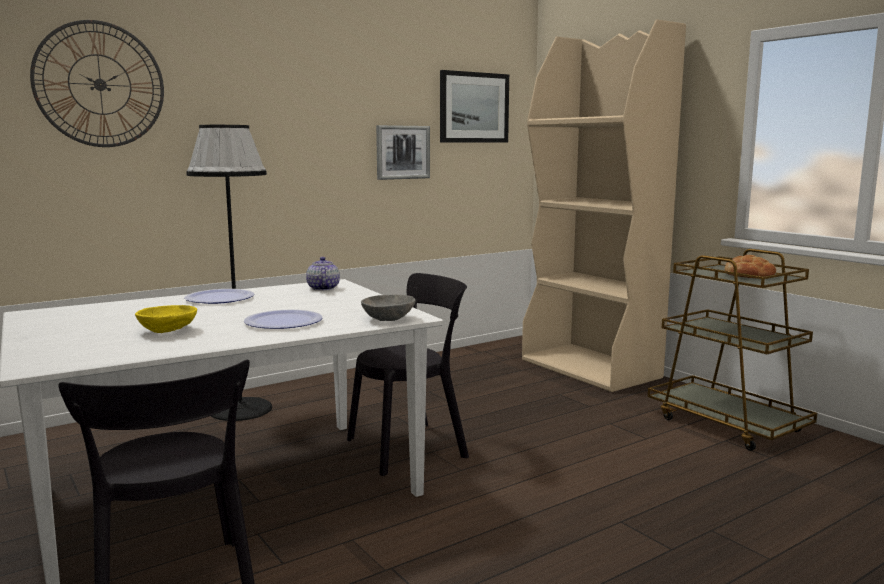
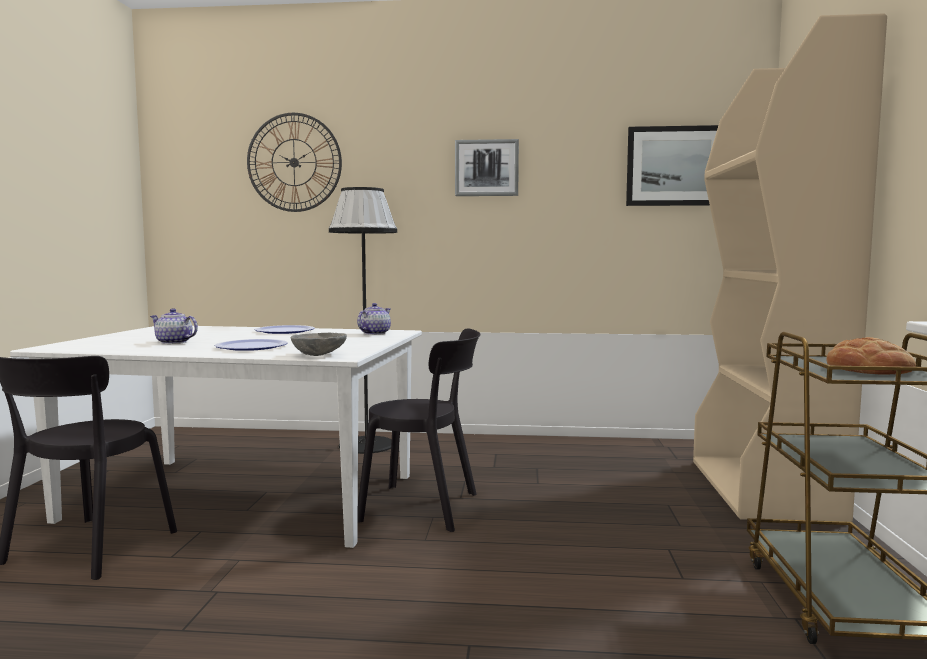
camera: 40 degrees right, 5 degrees down
yellow bowl [135,305,197,333] -> teapot [150,308,198,344]
picture [376,125,430,180] -> picture moved to [455,139,519,196]

